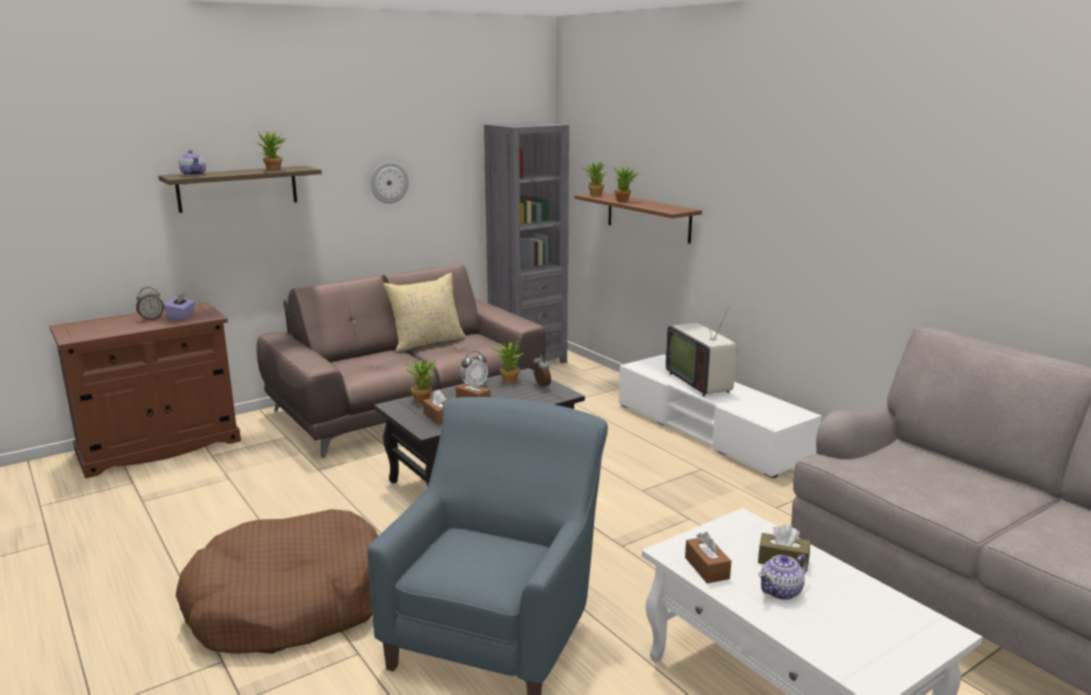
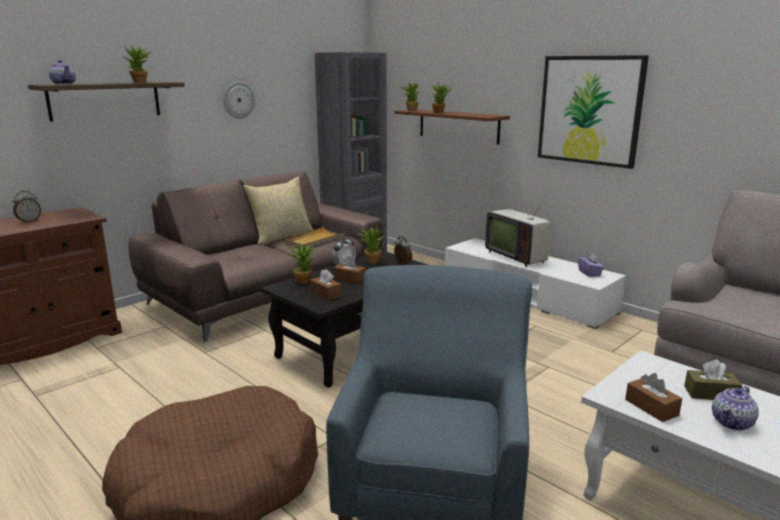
camera: 10 degrees left, 0 degrees up
purple tissue box [164,292,195,320] -> purple tissue box moved to [578,253,604,277]
none -> beige tray [284,227,345,248]
none -> picture [538,55,649,169]

